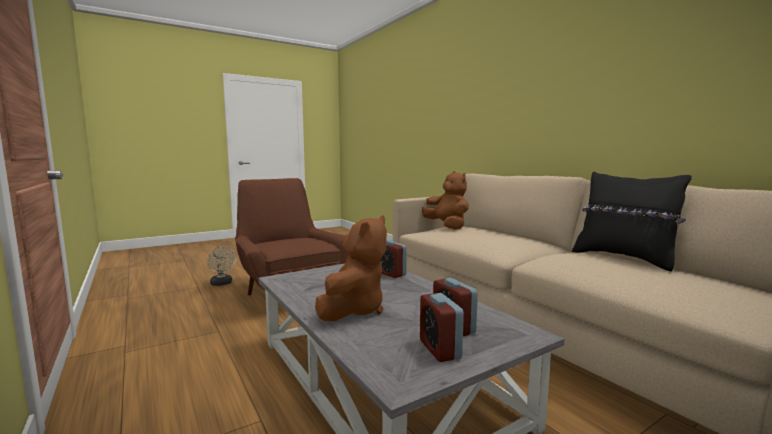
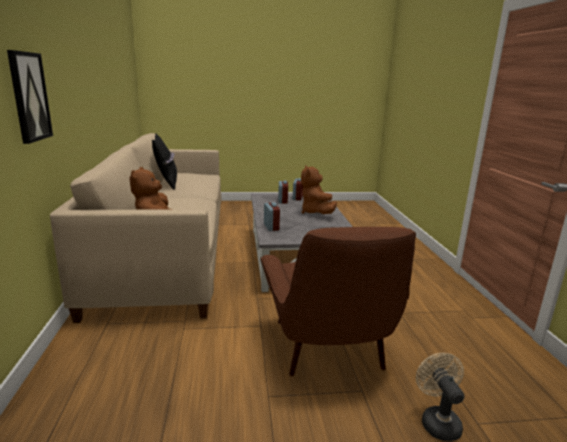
camera: 155 degrees left, 10 degrees up
brown plush toy [315,215,387,321] -> brown plush toy turned 60 degrees counterclockwise [301,165,337,214]
none -> picture [7,50,53,144]

